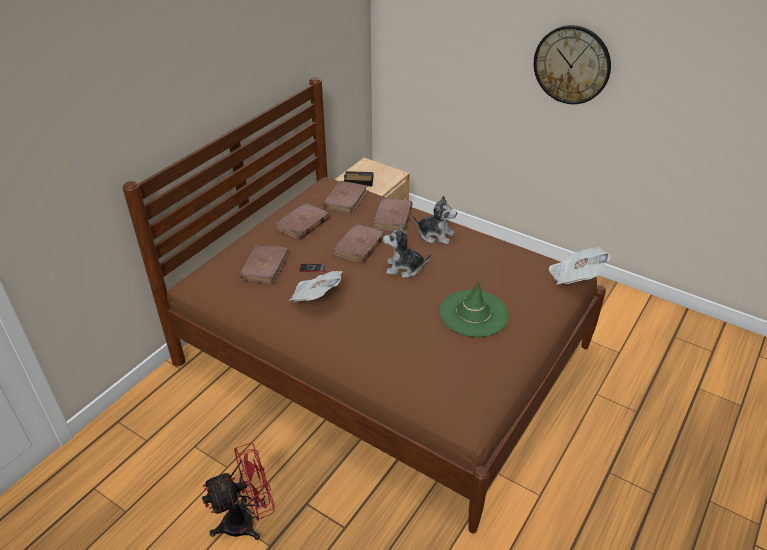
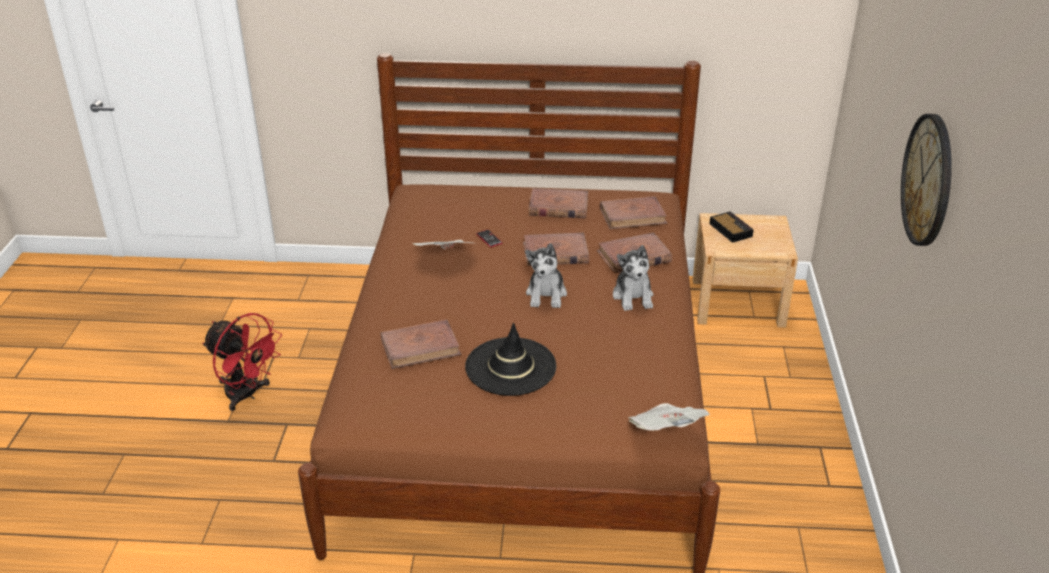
camera: 60 degrees right, 5 degrees down
brown book [239,244,289,285] -> brown book moved to [381,319,461,369]
plush toy [383,224,431,278] -> plush toy turned 150 degrees counterclockwise [525,243,567,308]
green hat [439,281,508,337] -> black hat [465,323,556,396]

